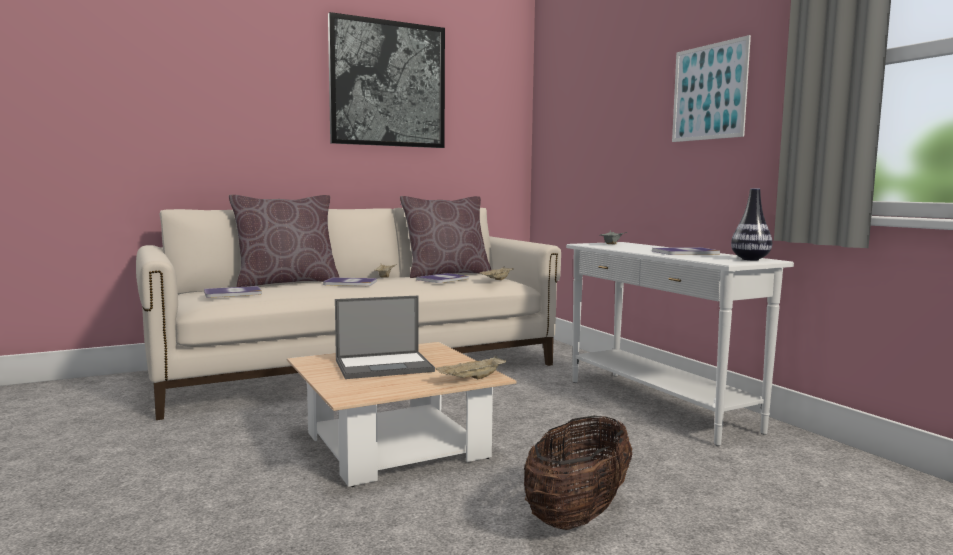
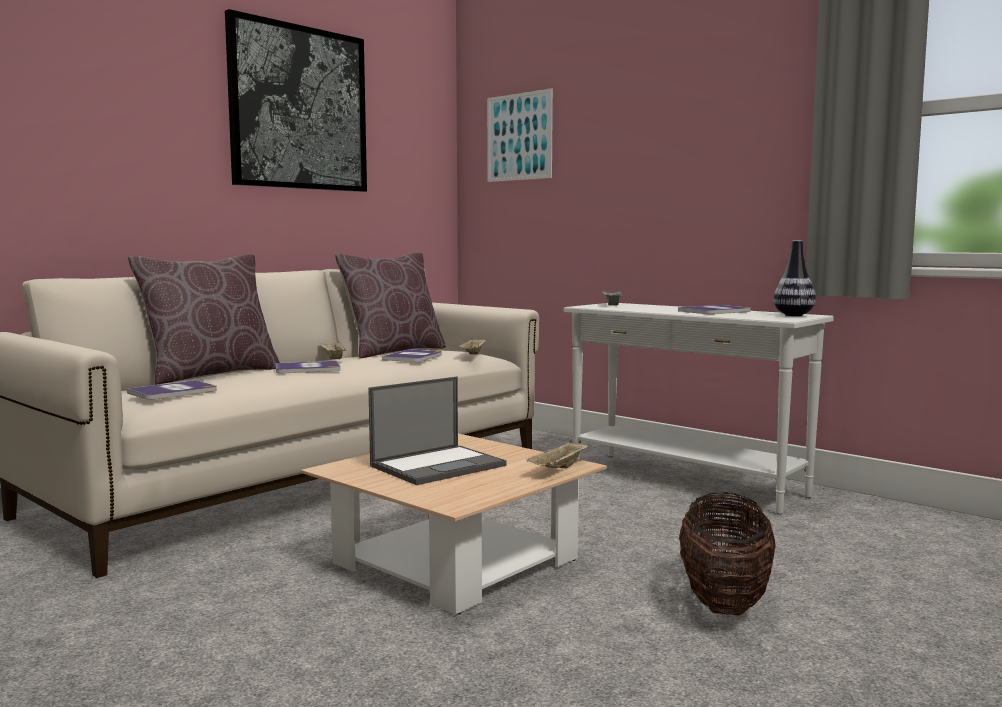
camera: 20 degrees left, 0 degrees up
picture [672,35,751,142] -> picture moved to [487,88,553,182]

